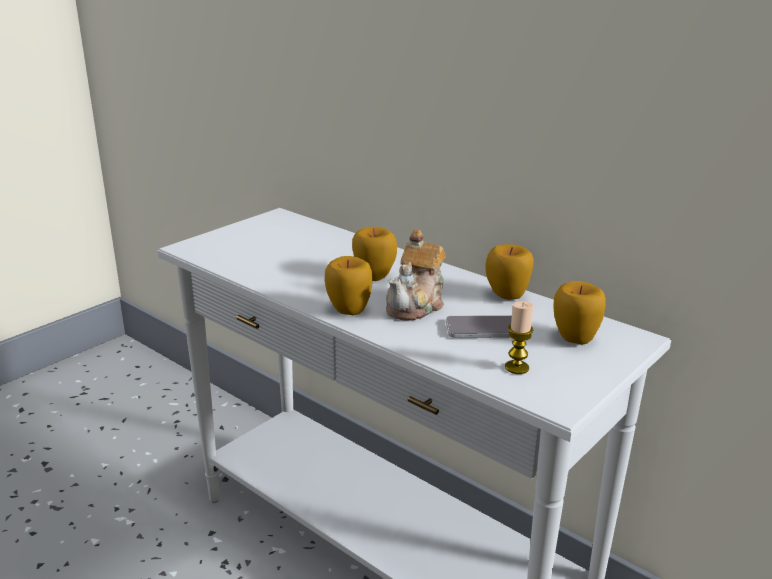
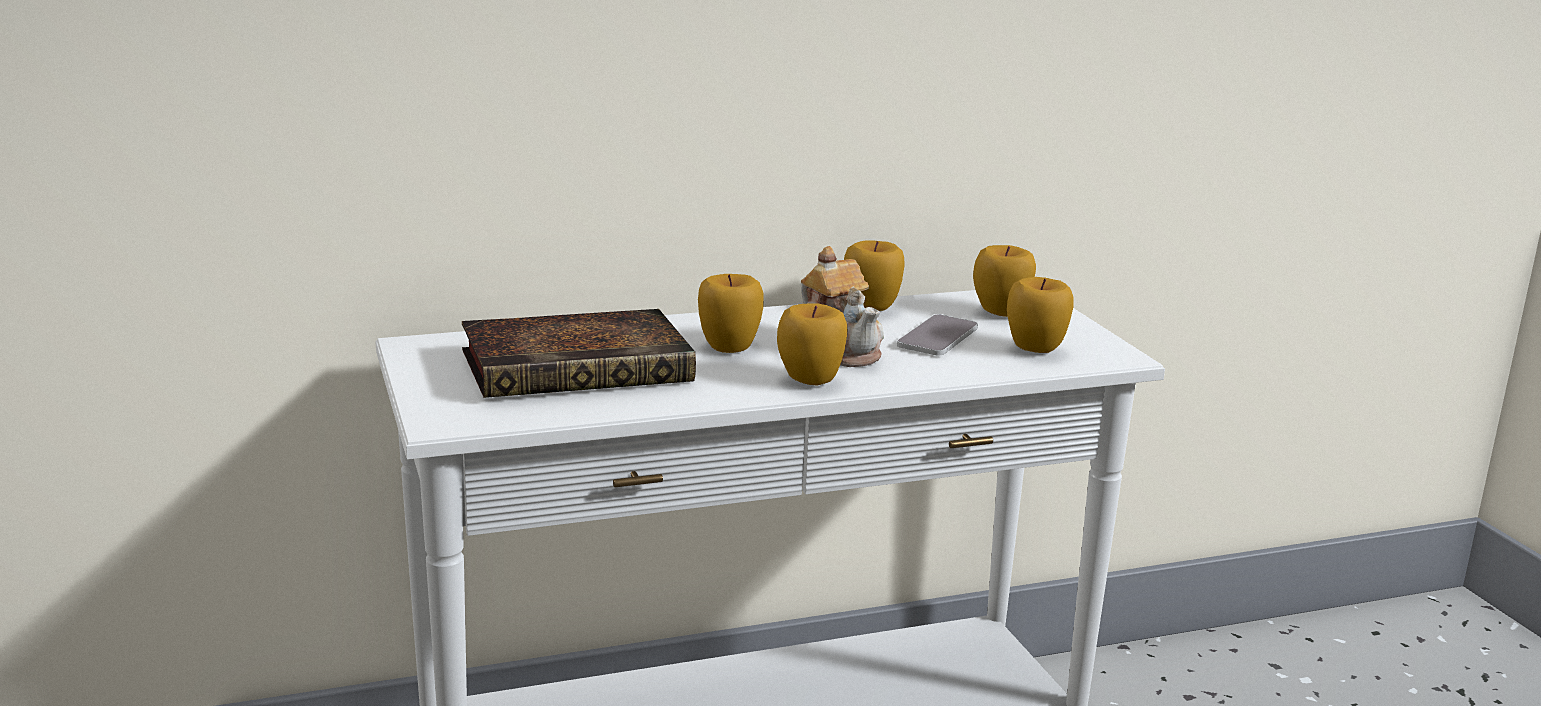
camera: 60 degrees left, 5 degrees down
candle [505,301,533,374] -> apple [1007,277,1074,353]
none -> book [462,309,696,398]

